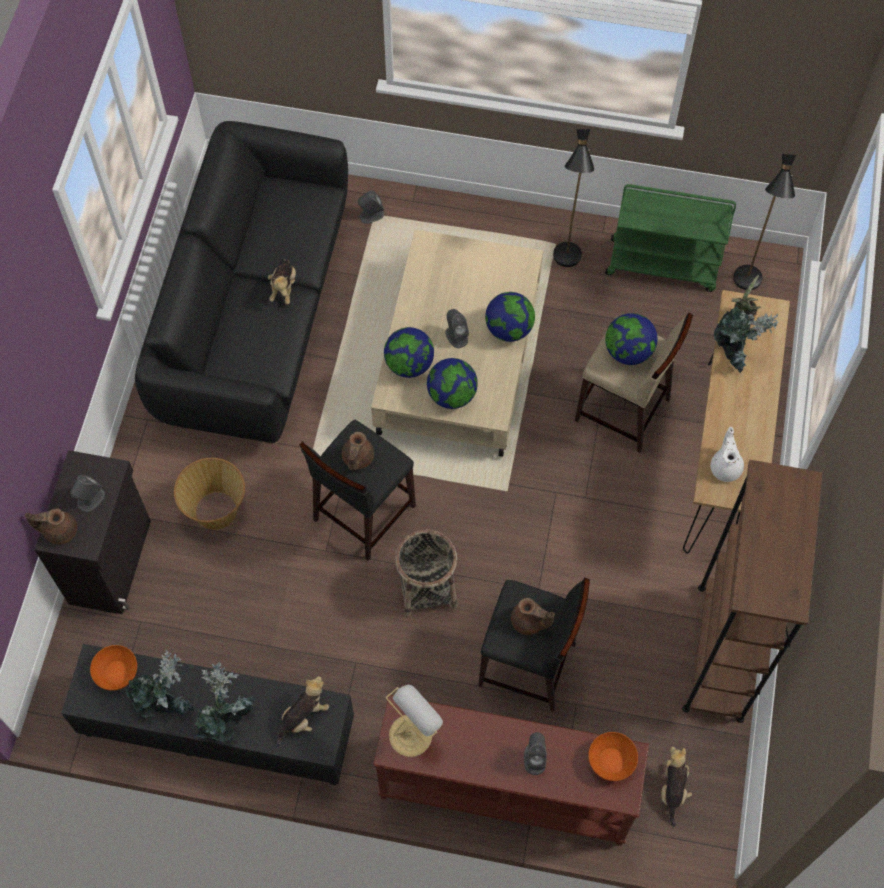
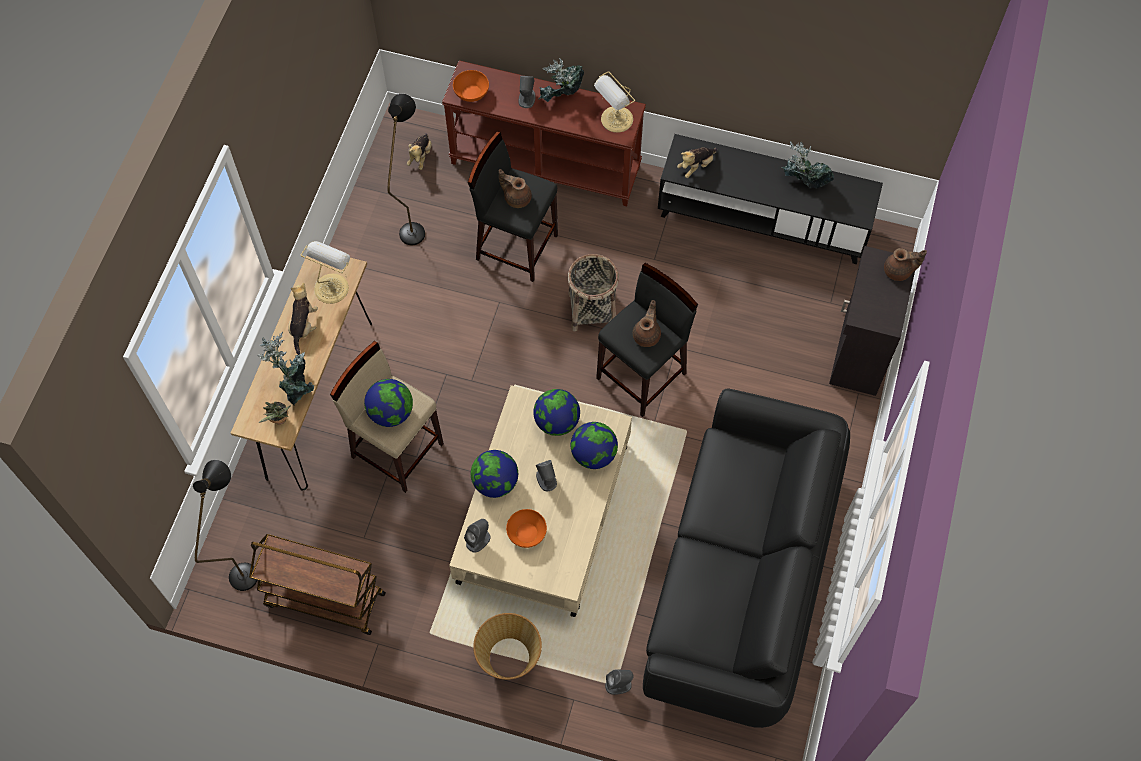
camera: 175 degrees left, 0 degrees up
grey speaker [70,475,105,513] -> grey speaker moved to [464,519,491,553]
orange bowl [90,645,137,691] -> orange bowl moved to [506,509,547,548]
basket [174,458,245,530] -> basket moved to [473,613,542,680]
potted plant [194,661,256,742] -> potted plant moved to [538,58,584,102]
plush toy [268,258,296,305] -> plush toy moved to [288,282,318,355]
black floor lamp [553,129,594,267] -> black floor lamp moved to [388,94,425,245]
green cart [605,184,736,292] -> brown cart [249,534,386,635]
brown bookcase [682,460,823,723] -> none
white teapot [710,427,744,482] -> table lamp [301,241,350,304]

